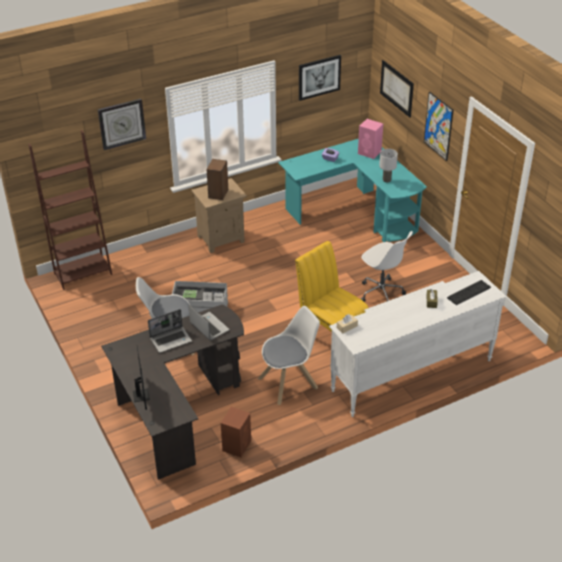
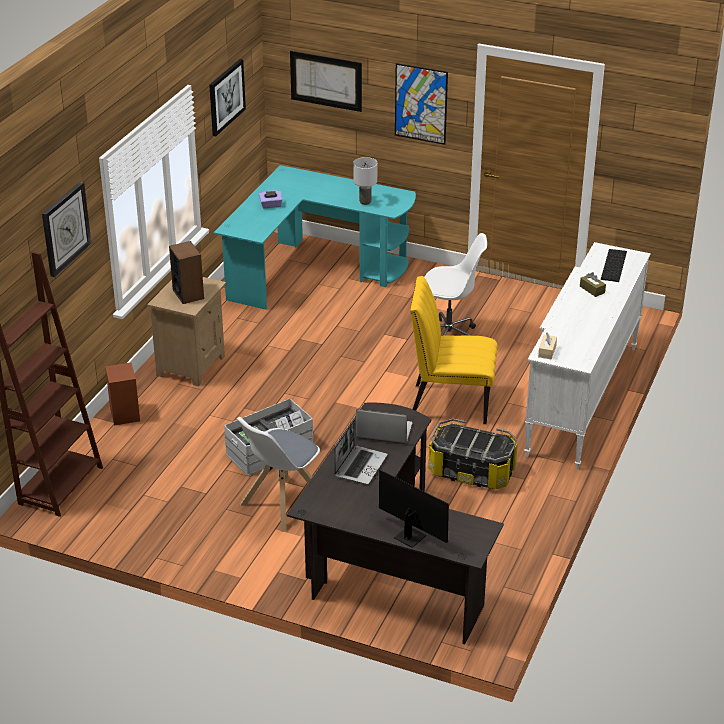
camera: 40 degrees left, 5 degrees down
brown speaker [221,407,251,457] -> brown speaker moved to [105,363,140,425]
chair [258,306,320,405] -> storage box [429,419,518,489]
pink speaker [358,119,383,159] -> none

